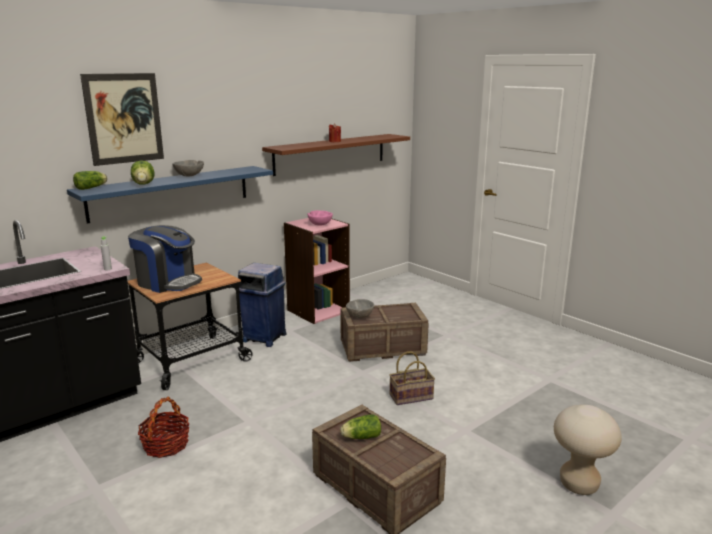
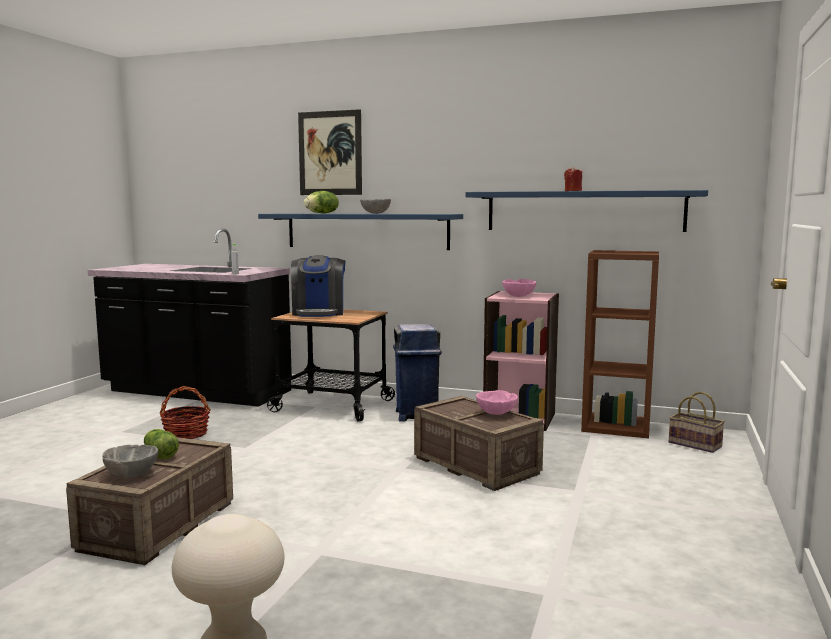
camera: 60 degrees right, 10 degrees down
lettuce [73,171,107,190] -> none
brown shelf [262,134,410,176] -> blue shelf [465,190,708,232]
grey bowl [346,299,374,318] -> grey bowl moved to [102,445,158,478]
basket [389,351,435,405] -> basket moved to [669,391,725,453]
none -> pink bowl [476,390,518,415]
none -> brown bookcase [581,250,659,438]

